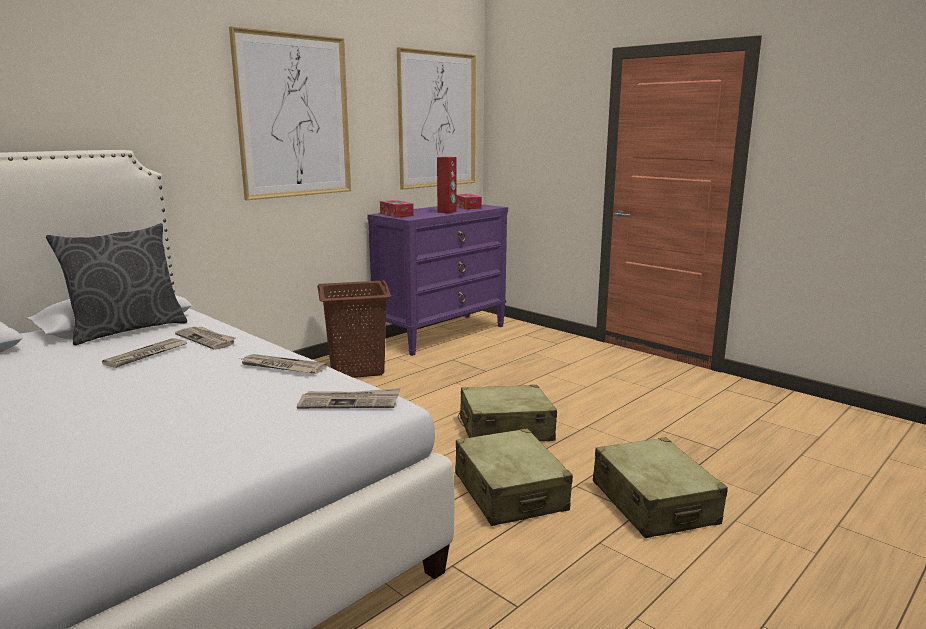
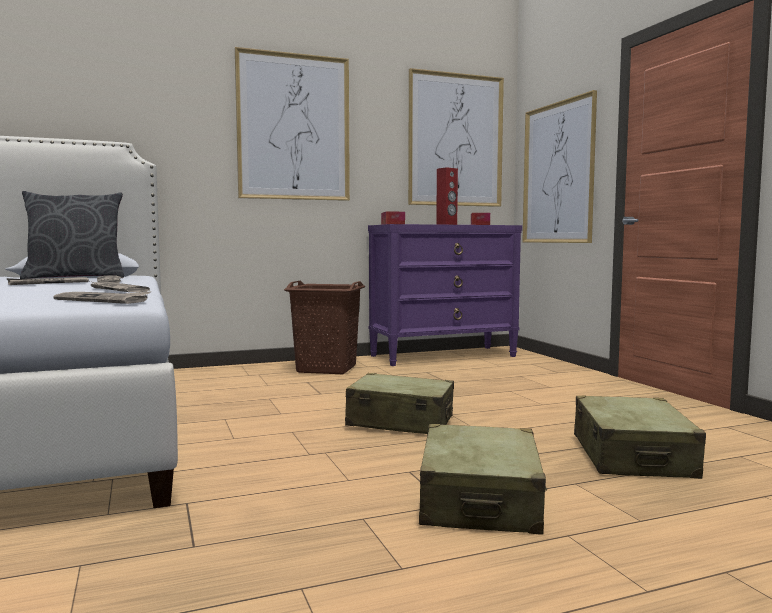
camera: 25 degrees right, 10 degrees down
beige suitcase [455,428,573,526] -> beige suitcase moved to [574,396,706,479]
none -> picture [522,90,597,243]

